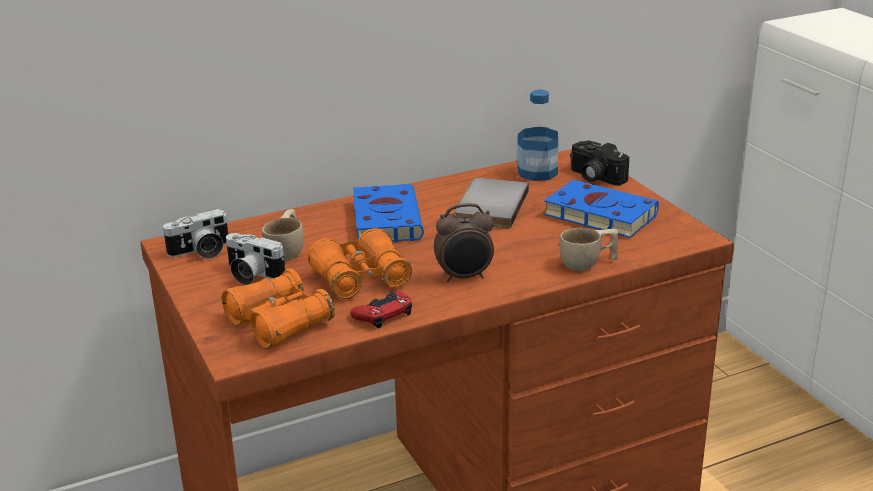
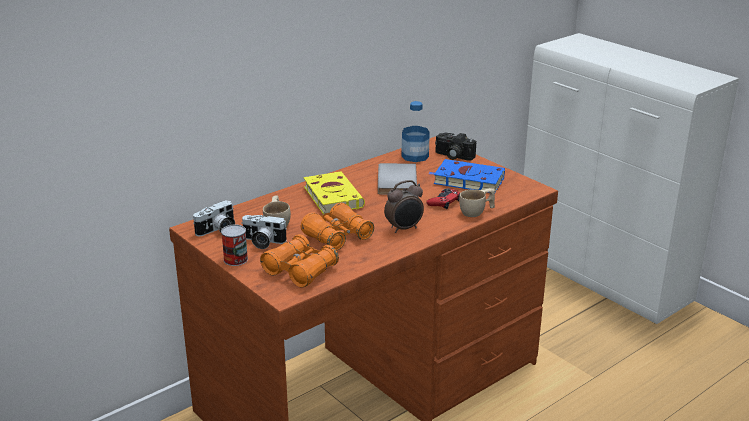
camera: 15 degrees left, 0 degrees up
red game controller [350,291,412,328] -> red game controller moved to [426,188,460,209]
blue book [353,184,424,242] -> yellow book [303,172,365,214]
none -> can [221,225,248,266]

